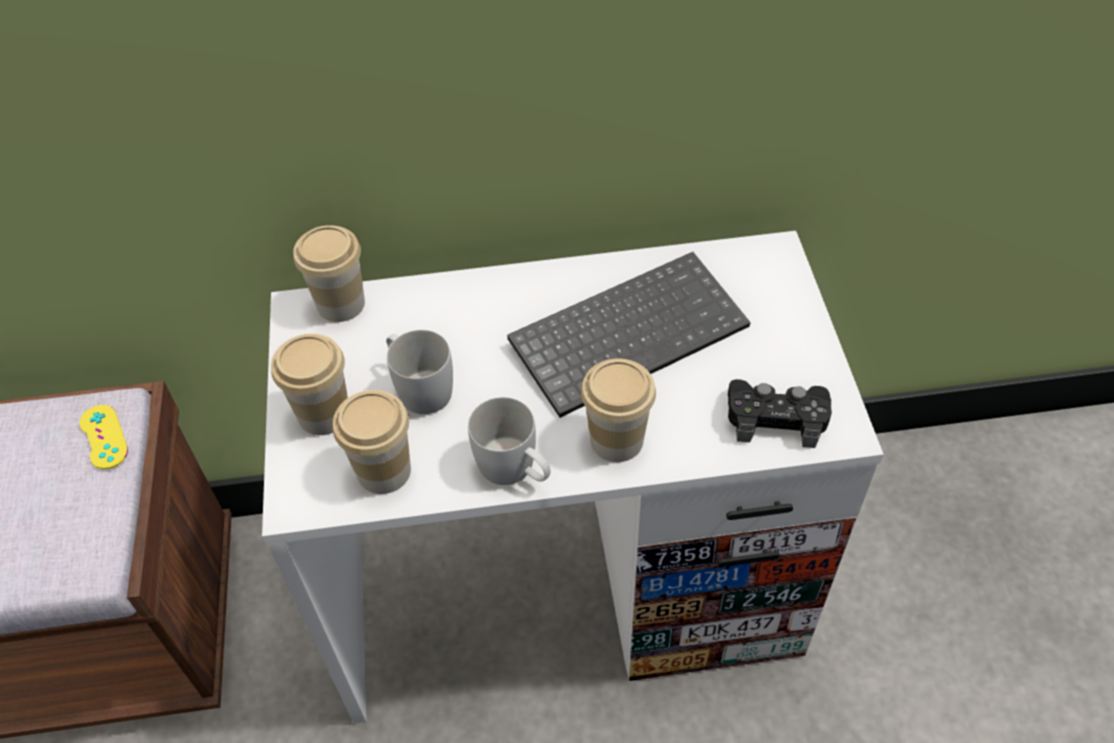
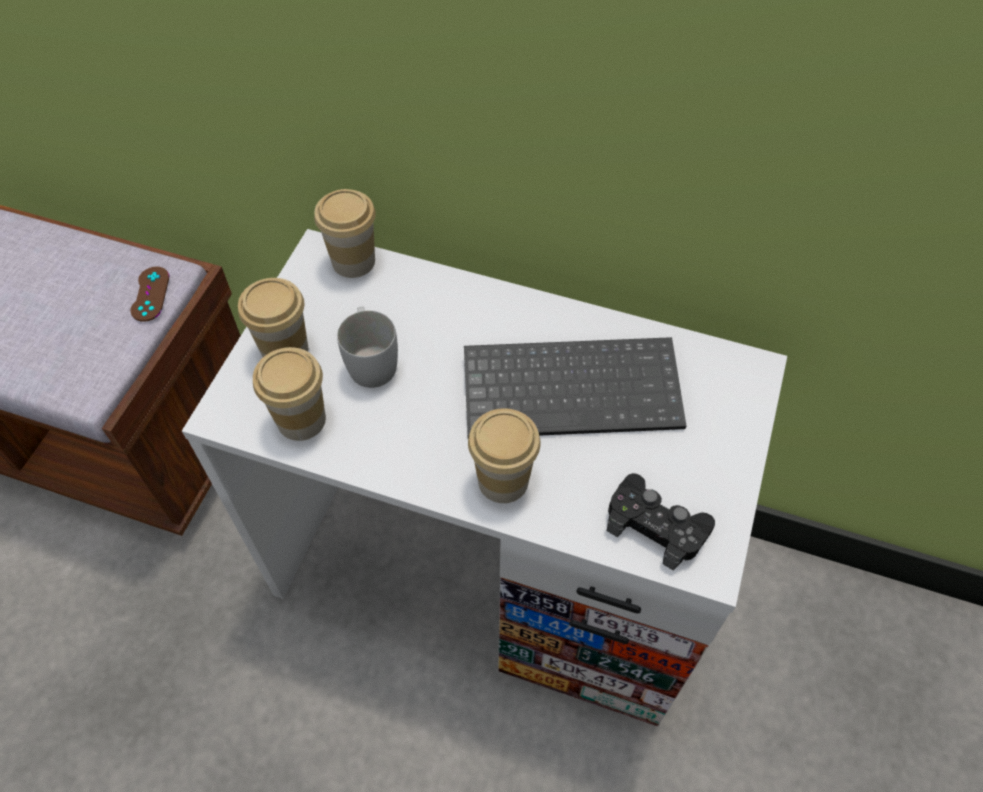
camera: 25 degrees right, 5 degrees up
yellow game controller [80,405,128,469] -> brown game controller [131,267,169,322]
white mug [468,397,550,485] -> none

